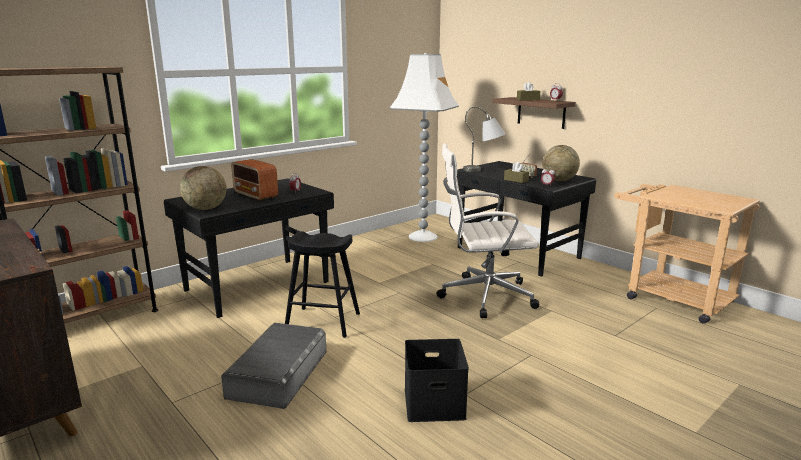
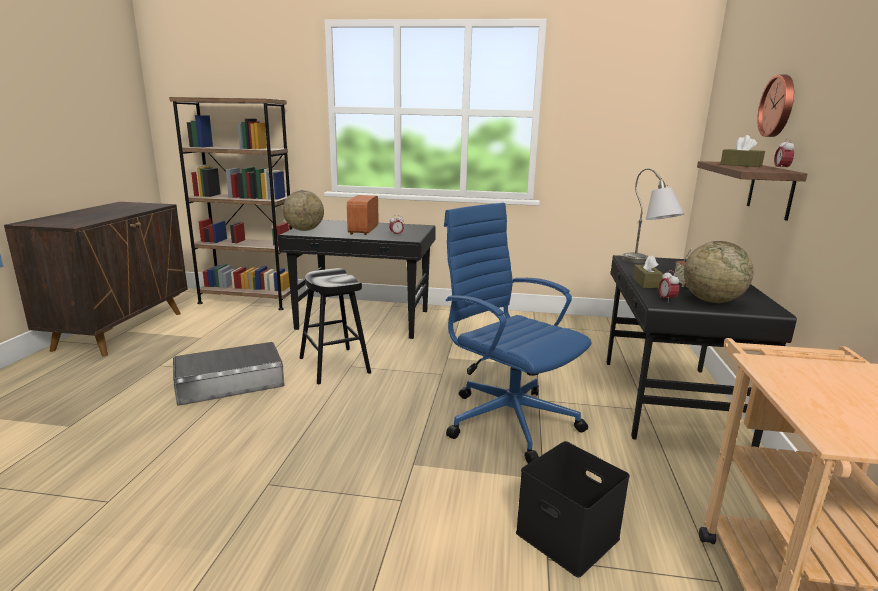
camera: 50 degrees right, 0 degrees up
white floor lamp [390,53,459,242] -> none
black storage box [405,339,469,422] -> black storage box moved to [516,441,630,578]
white office chair [437,143,539,318] -> blue office chair [444,203,591,464]
none -> wall clock [757,75,794,137]

